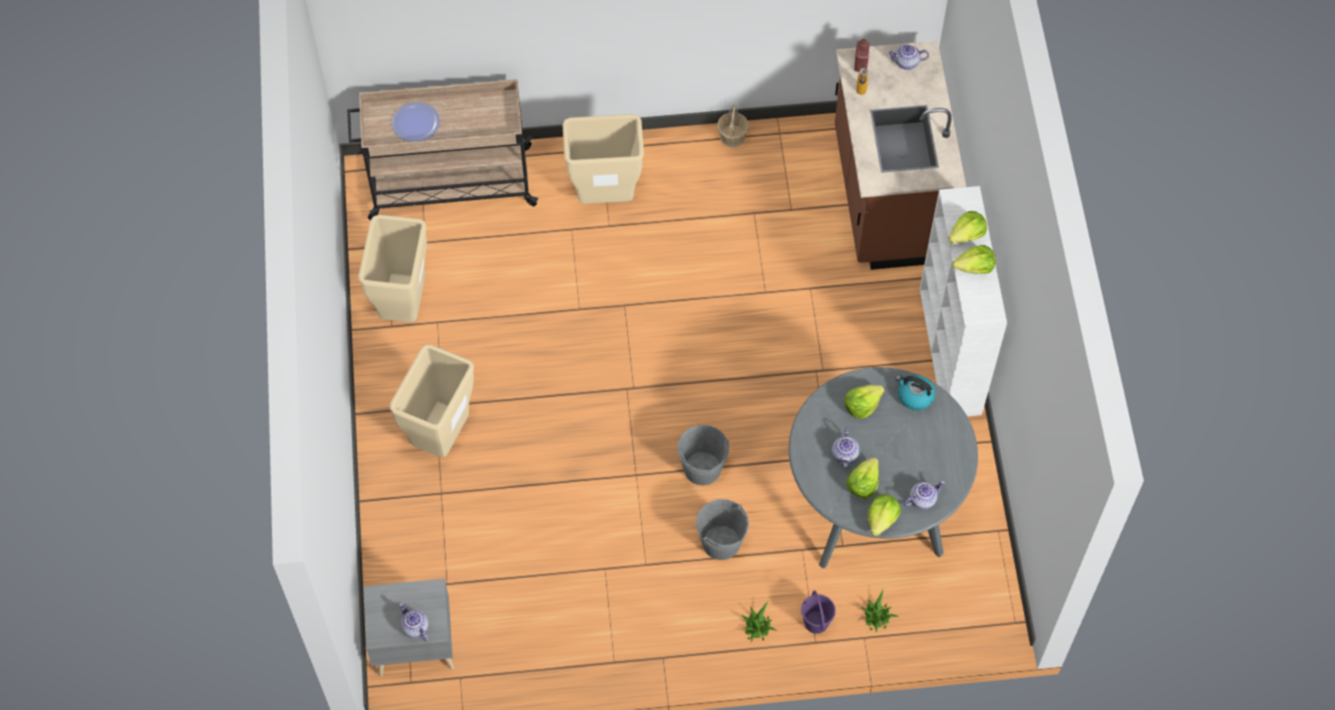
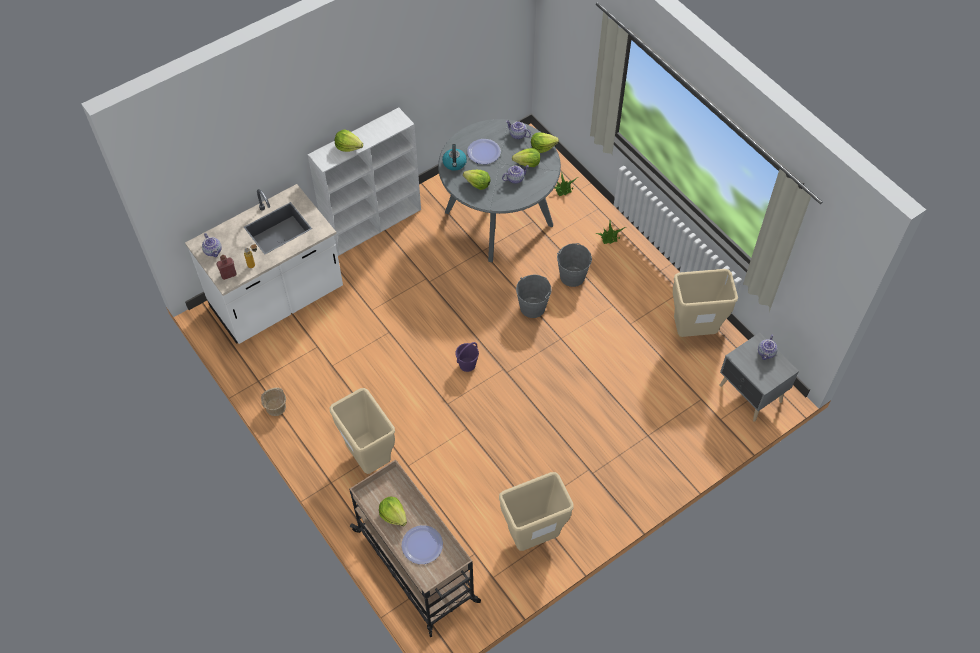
camera: 120 degrees left, 5 degrees down
beige trash can [390,345,474,457] -> beige trash can moved to [673,269,738,337]
purple bucket [801,590,836,634] -> purple bucket moved to [455,342,479,372]
brown counter [835,41,966,270] -> white counter [185,184,343,344]
lettuce [952,245,996,274] -> lettuce moved to [379,497,407,526]
none -> plate [467,139,501,164]

